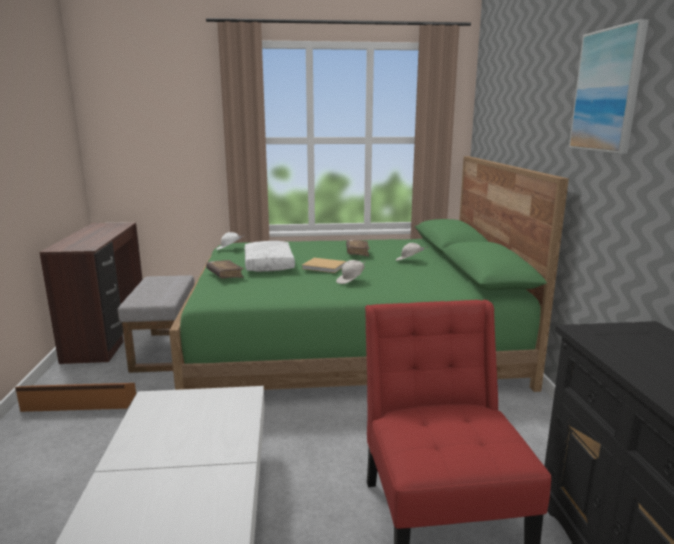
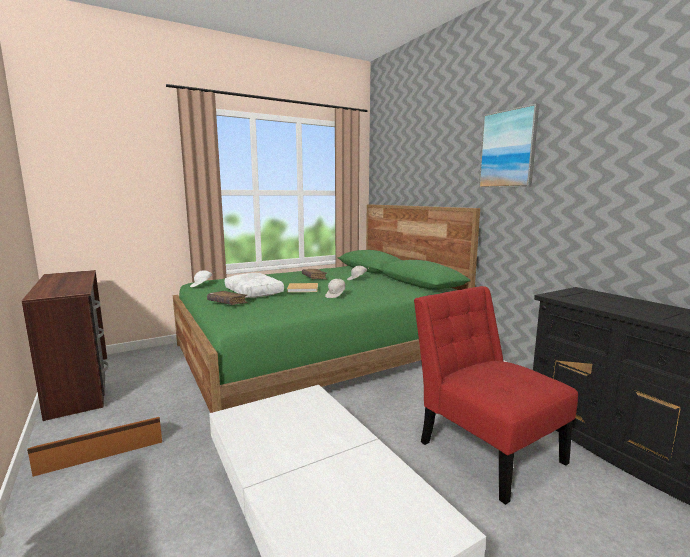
camera: 25 degrees left, 5 degrees down
grey ottoman [118,275,194,373] -> none

